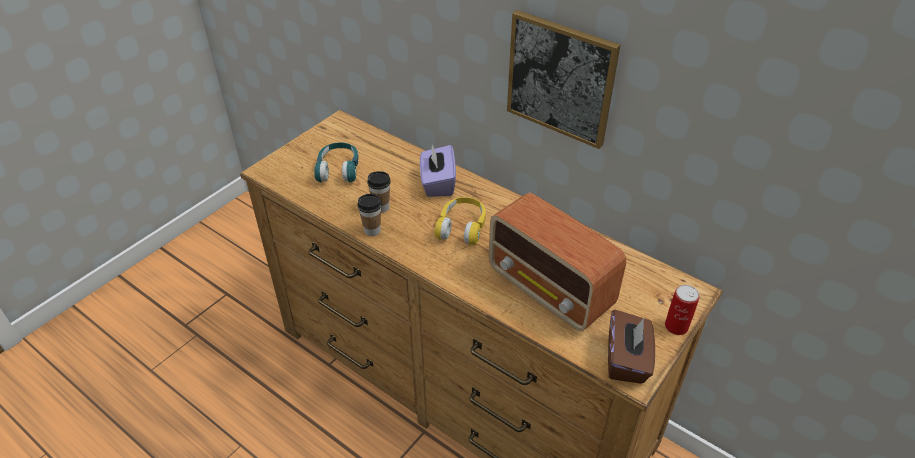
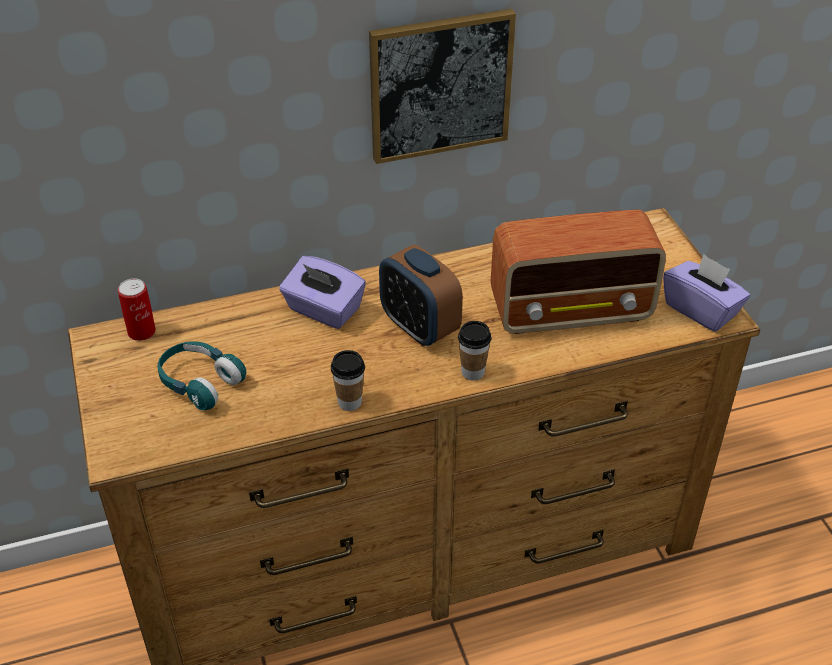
camera: 55 degrees left, 0 degrees up
cup [367,171,391,213] -> cup moved to [458,321,491,380]
yellow headphones [435,197,486,246] -> alarm clock [379,245,463,346]
brown tissue box [608,309,655,384] -> purple tissue box [663,254,750,332]
can [665,285,699,335] -> can moved to [118,278,156,341]

